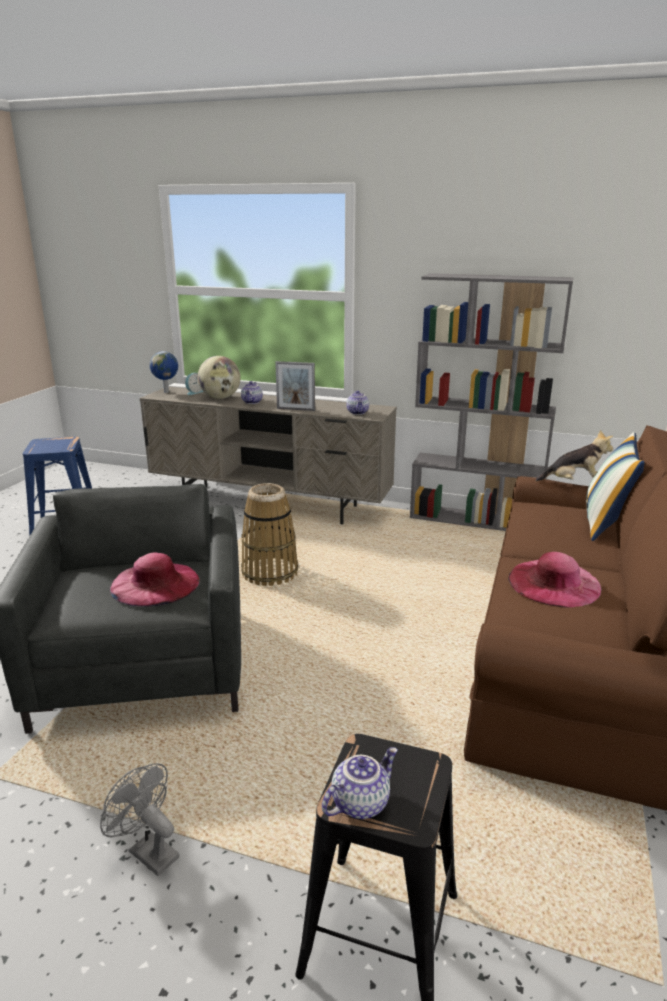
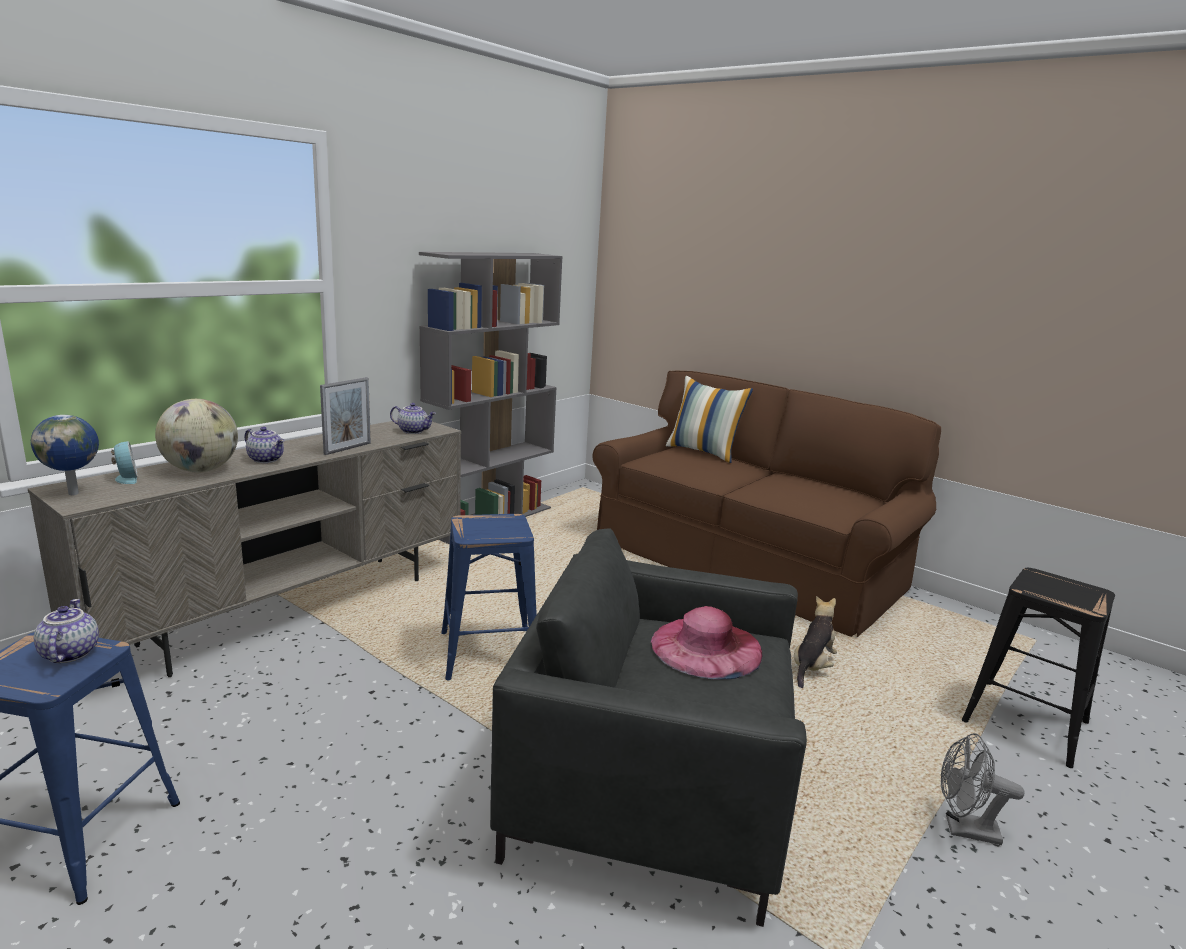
camera: 70 degrees left, 5 degrees down
grey fan [100,763,179,876] -> grey fan turned 45 degrees clockwise [941,733,1025,845]
basket [241,483,298,586] -> blue stool [441,514,537,680]
teapot [322,747,398,819] -> teapot moved to [34,599,99,663]
pink hat [508,552,601,608] -> none
plush toy [535,430,613,481] -> plush toy moved to [794,596,837,688]

